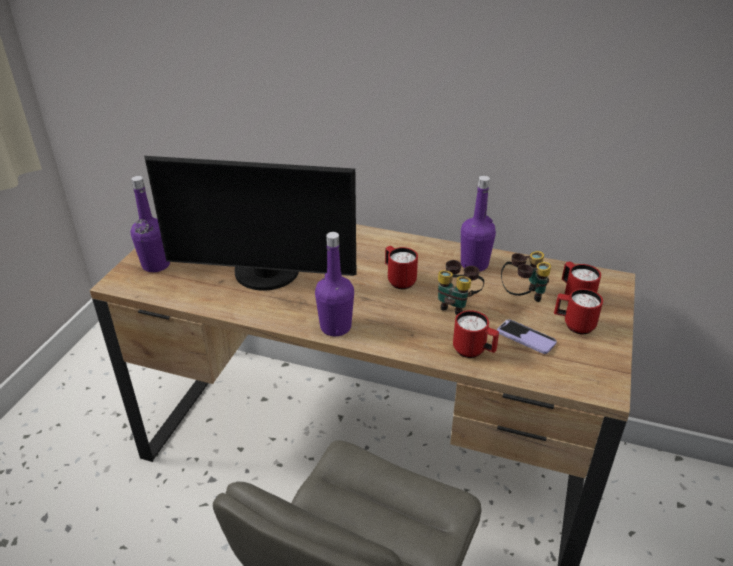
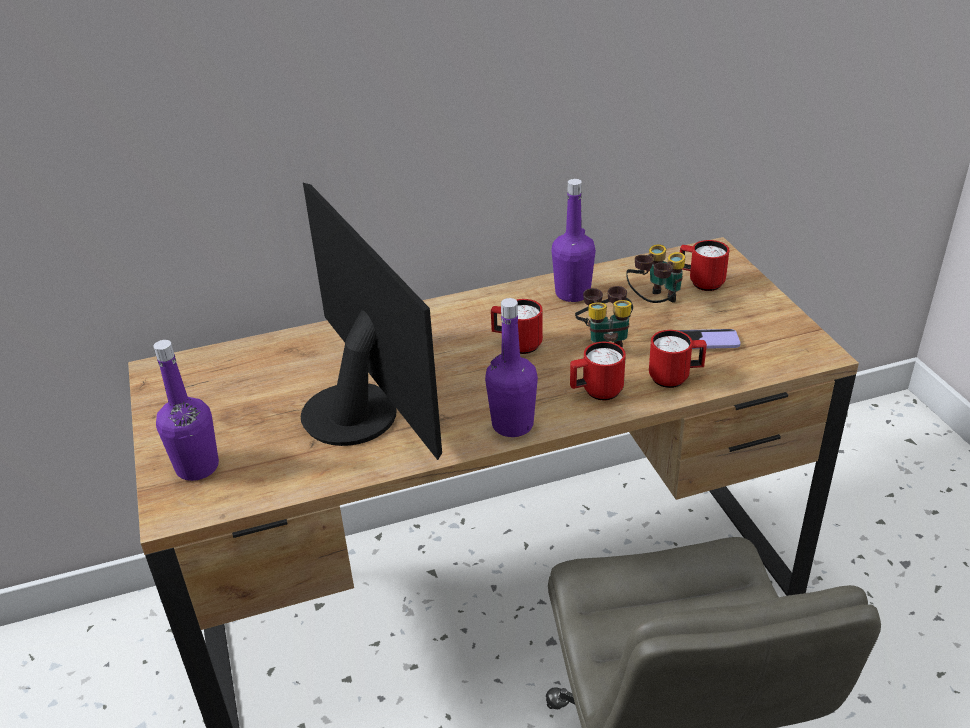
camera: 35 degrees left, 0 degrees up
monitor [144,156,356,291] -> monitor turned 90 degrees counterclockwise [301,183,442,460]
red mug [554,289,603,334] -> red mug moved to [570,342,626,400]

